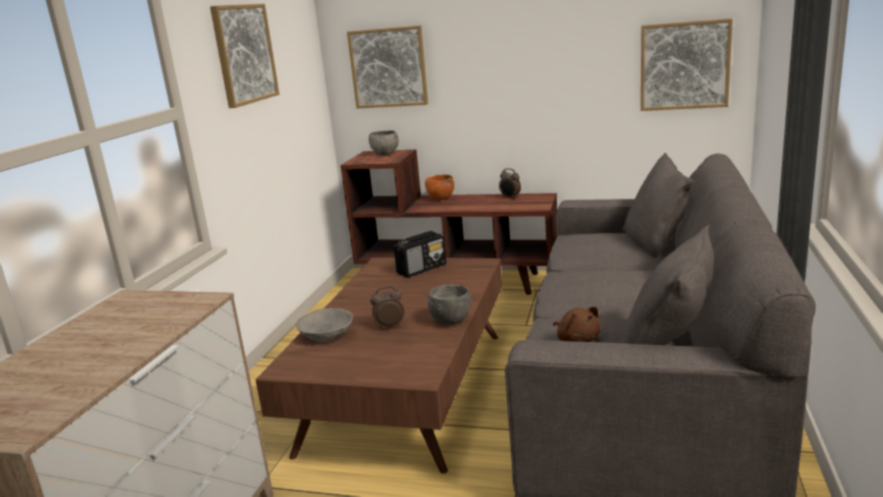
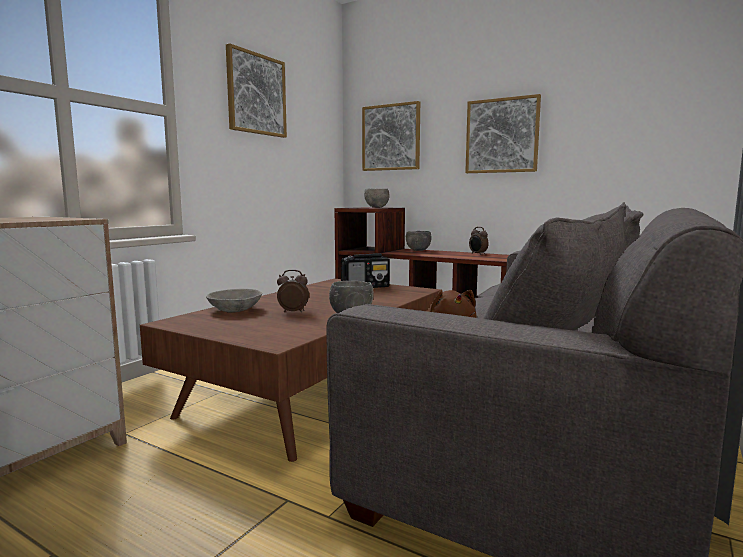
camera: 15 degrees right, 10 degrees down
orange bowl [425,175,454,200] -> grey bowl [406,231,432,251]
picture [641,18,733,111] -> picture moved to [465,94,541,173]

